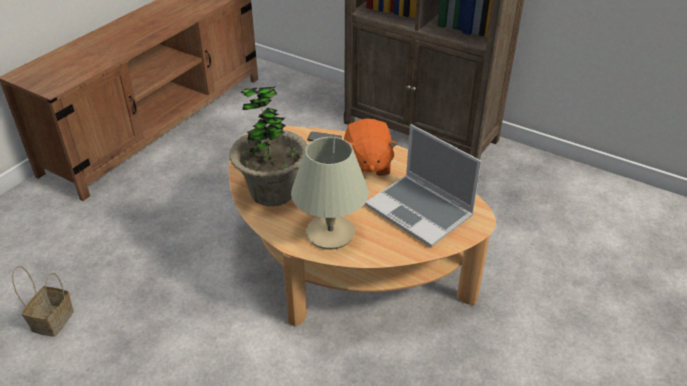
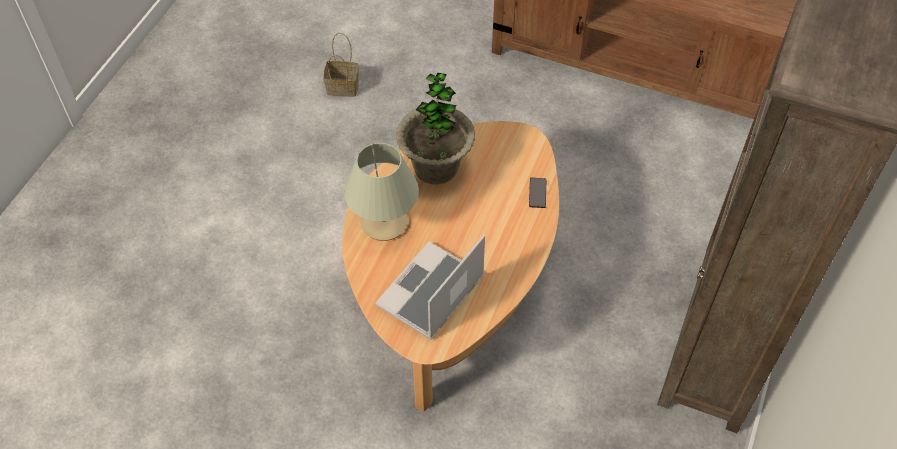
camera: 80 degrees right, 15 degrees up
orange plush toy [344,118,398,176] -> none

